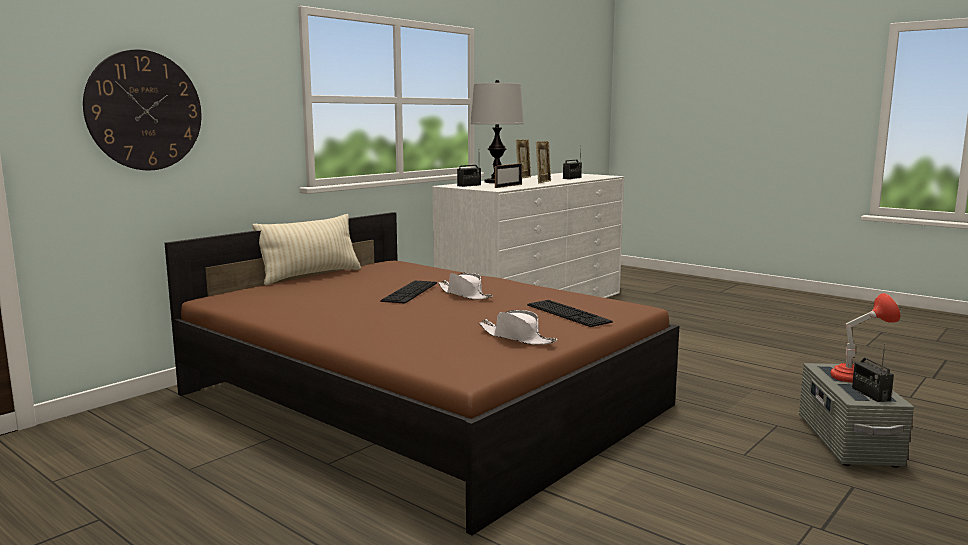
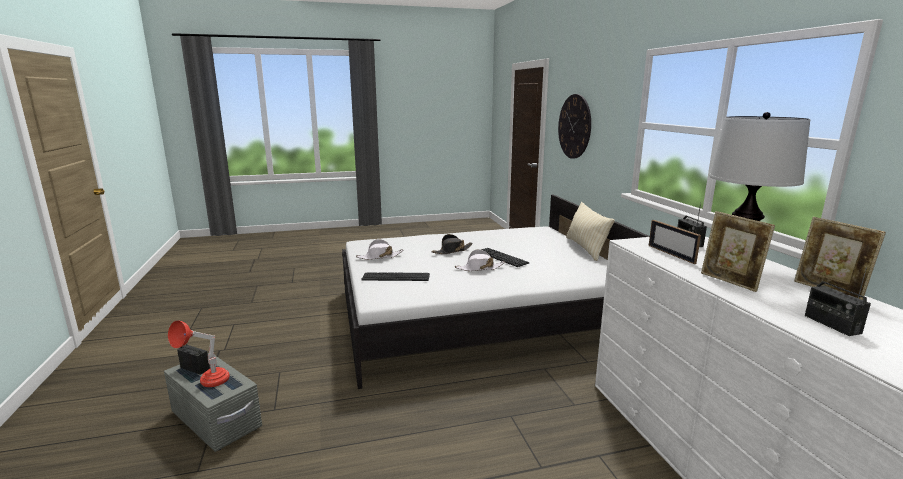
camera: 125 degrees right, 5 degrees up
brown bed [165,212,679,536] -> white bed [342,195,650,389]
none -> black hat [431,234,473,254]

